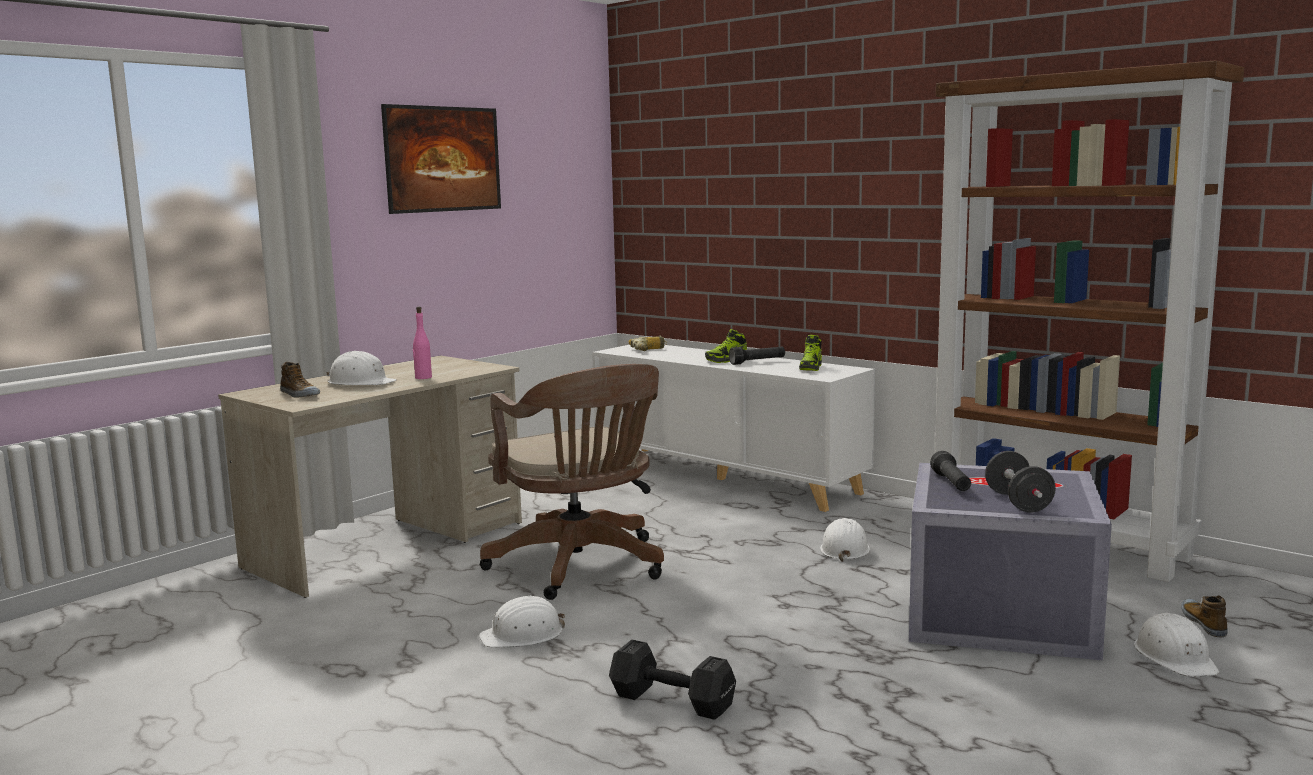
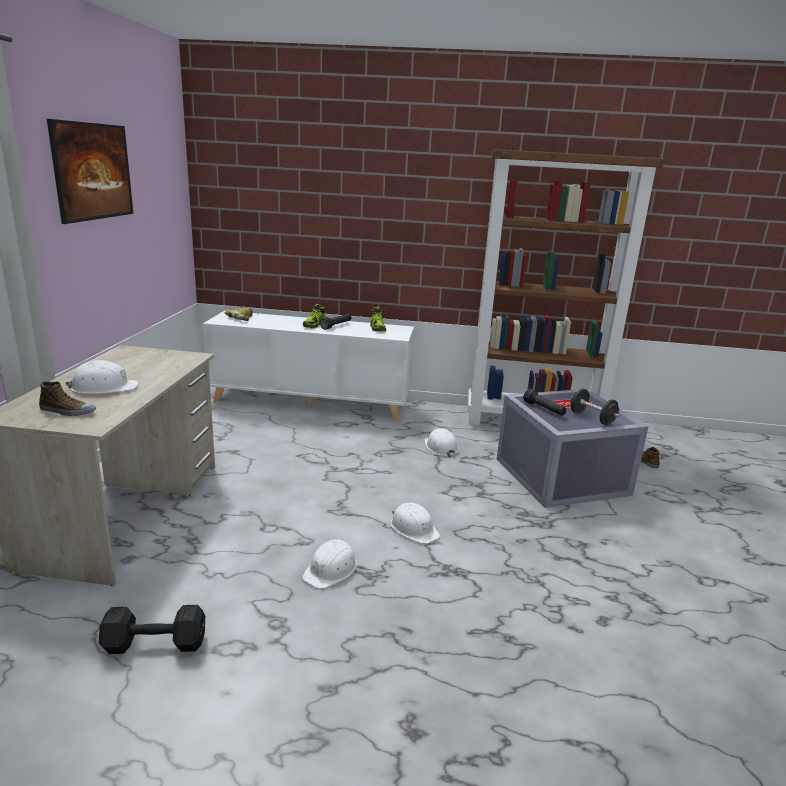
camera: 35 degrees left, 10 degrees up
pink bottle [413,307,432,379] -> none
brown office chair [480,364,664,600] -> none
black dumbbell [609,639,736,720] -> black dumbbell moved to [99,605,205,654]
white hard hat [1134,613,1220,677] -> white hard hat moved to [390,502,440,544]

